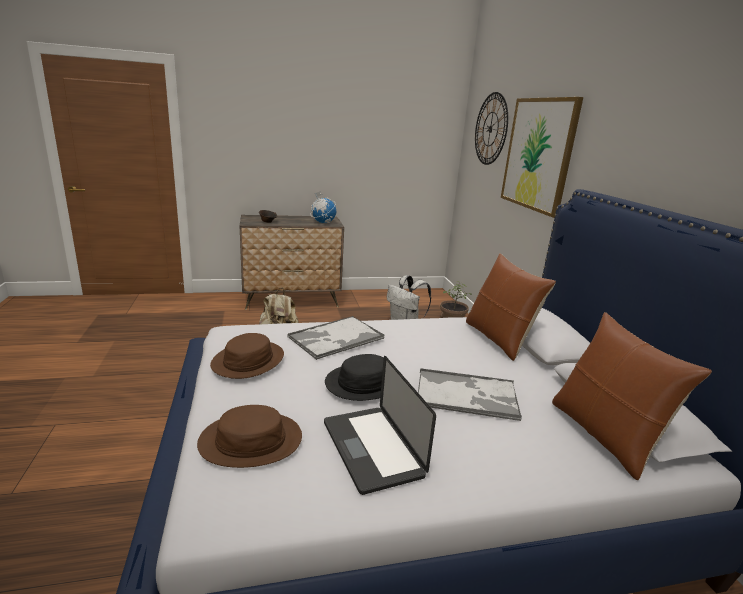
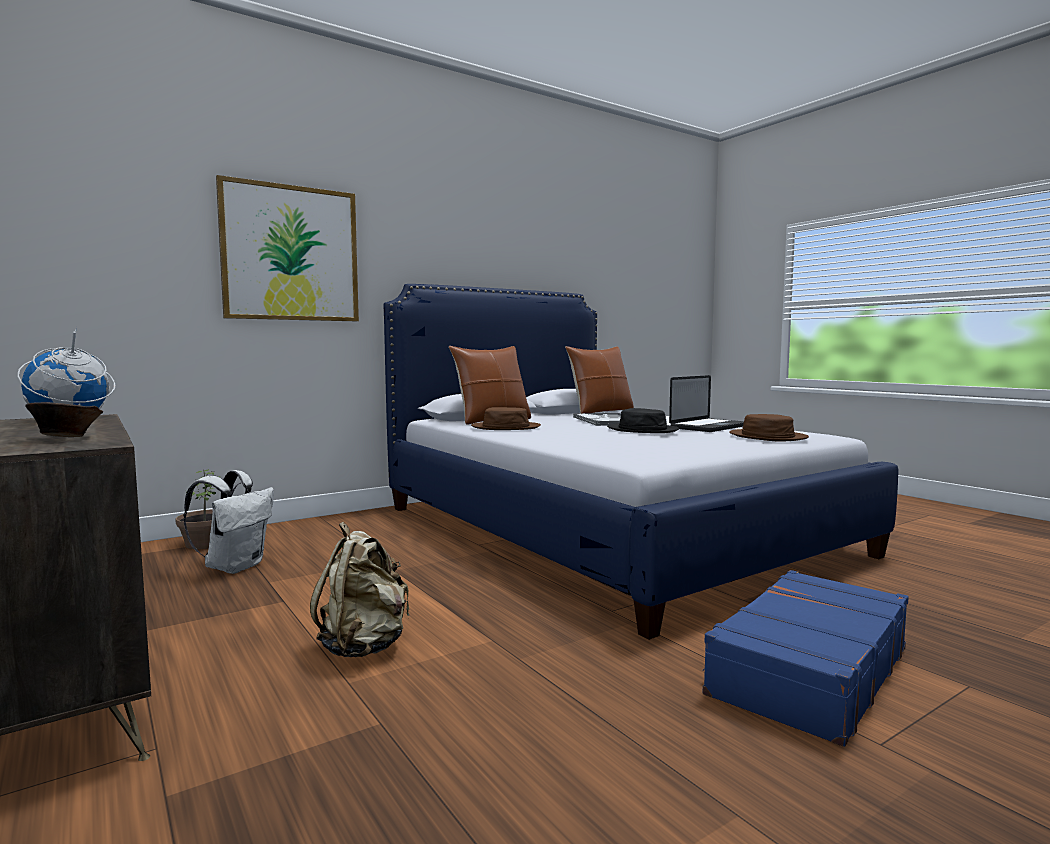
camera: 110 degrees left, 15 degrees down
brown hat [210,333,284,379] -> brown hat moved to [471,407,541,430]
tray [287,316,384,360] -> none
wall clock [475,92,508,165] -> none
none -> blue suitcase [702,570,909,747]

